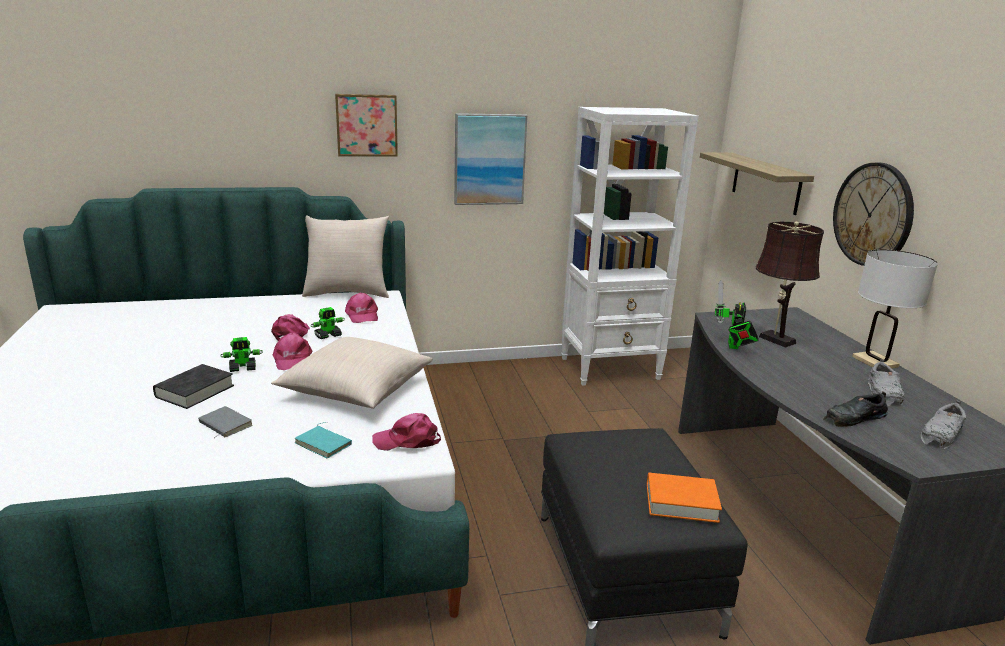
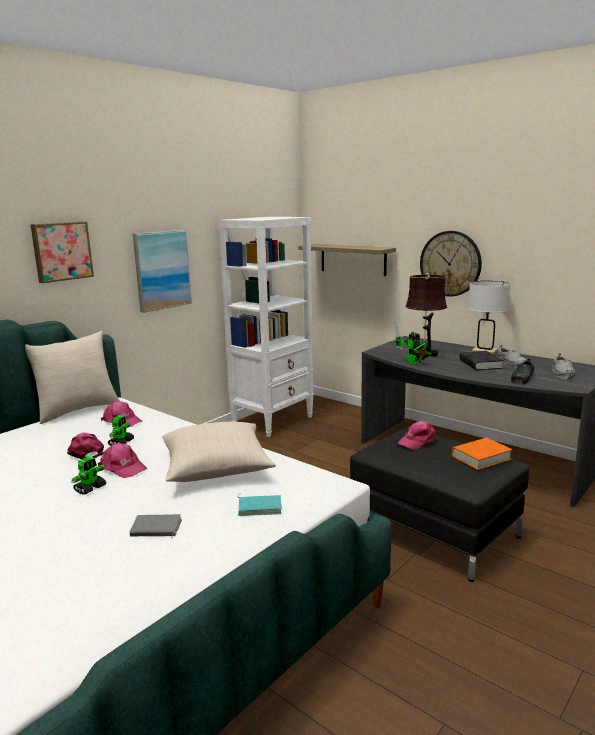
camera: 35 degrees left, 5 degrees down
black book [153,364,234,409] -> black book moved to [459,351,503,370]
pink cap [372,413,441,451] -> pink cap moved to [398,421,436,450]

